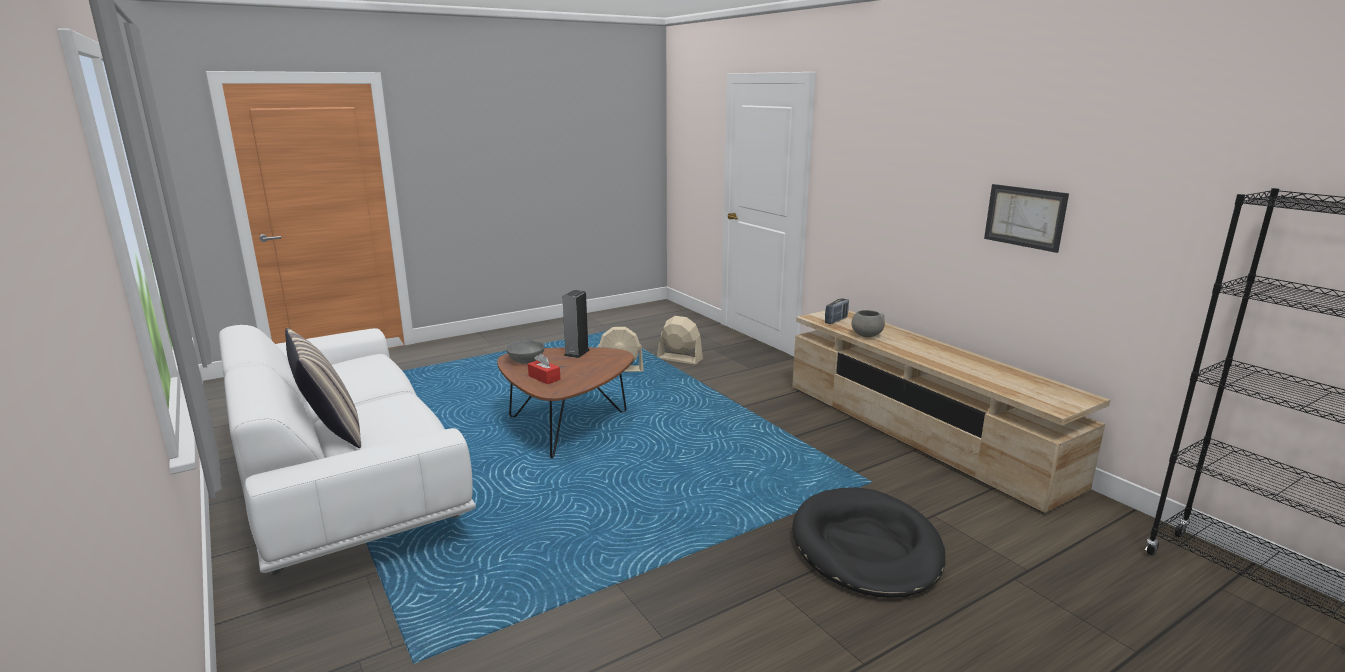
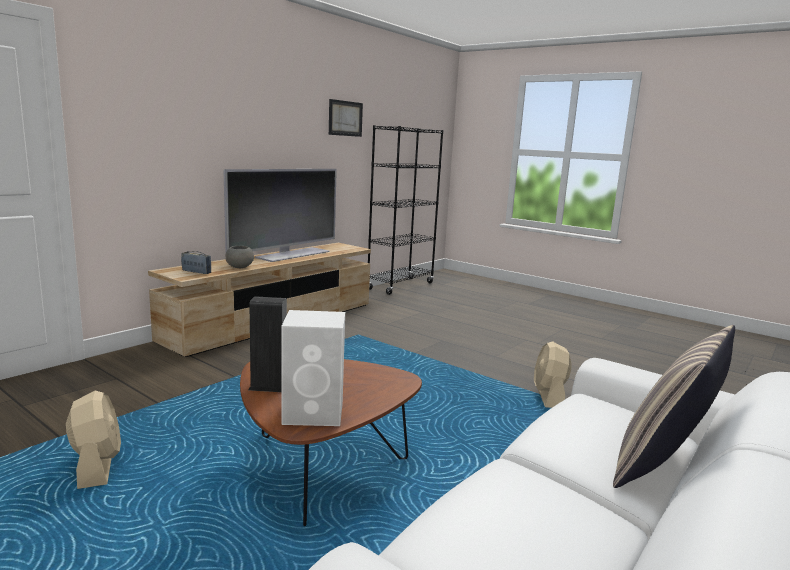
camera: 110 degrees left, 5 degrees down
grey bowl [506,340,545,364] -> white speaker [281,310,345,426]
red tissue box [528,353,561,384] -> none
beige fan [657,316,703,365] -> beige fan moved to [534,341,572,408]
black dog bed [792,487,945,598] -> none
picture [984,184,1069,253] -> picture moved to [329,99,363,137]
none -> television [224,169,337,262]

